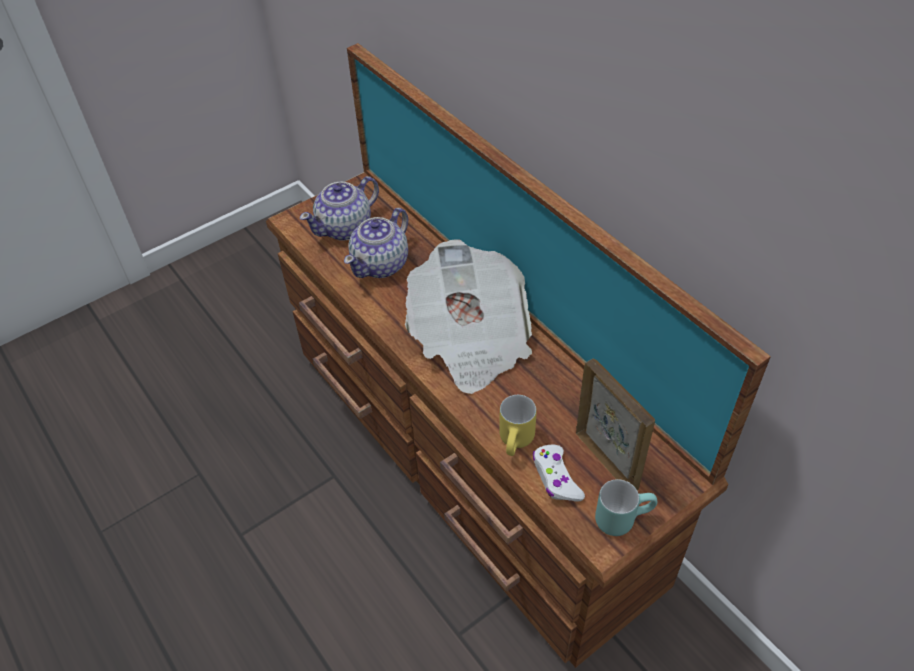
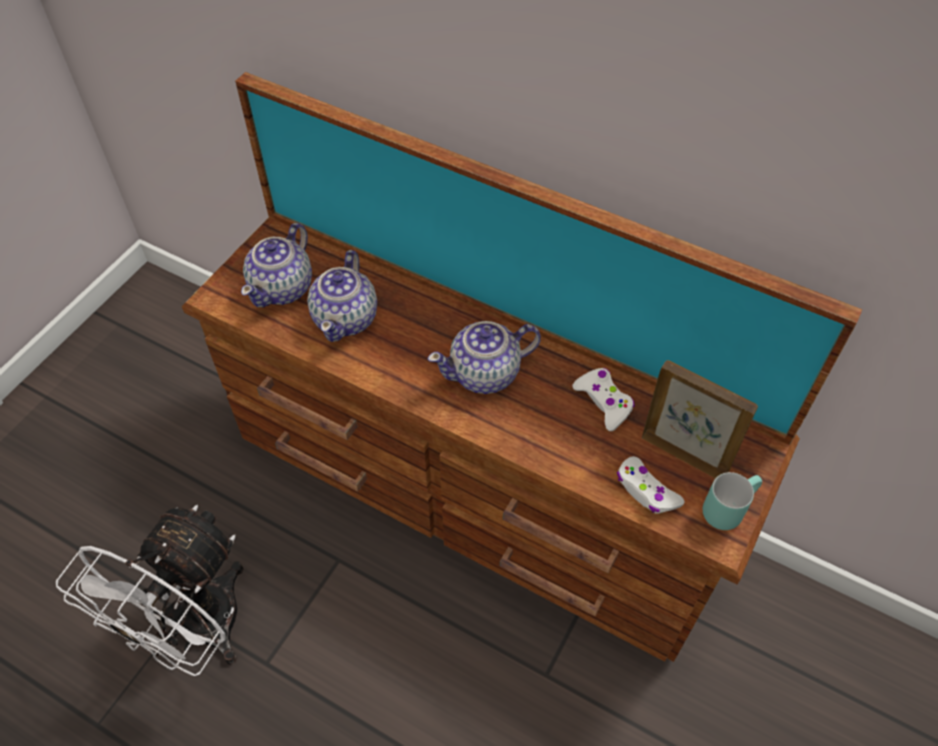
camera: 25 degrees left, 5 degrees up
newspaper [405,239,532,394] -> teapot [428,321,541,394]
yellow mug [499,395,537,456] -> none
none -> white fan [56,505,243,676]
none -> white game controller [572,368,635,431]

